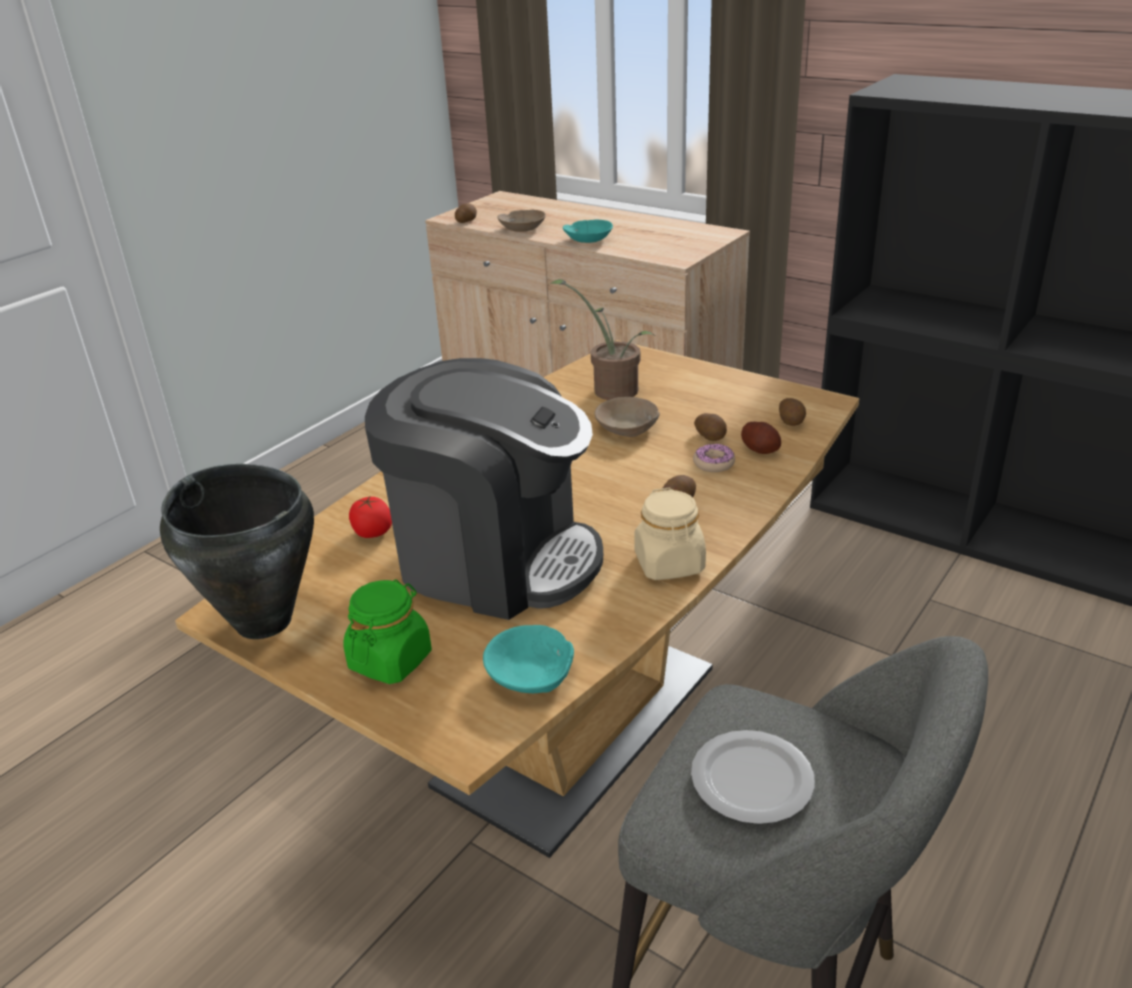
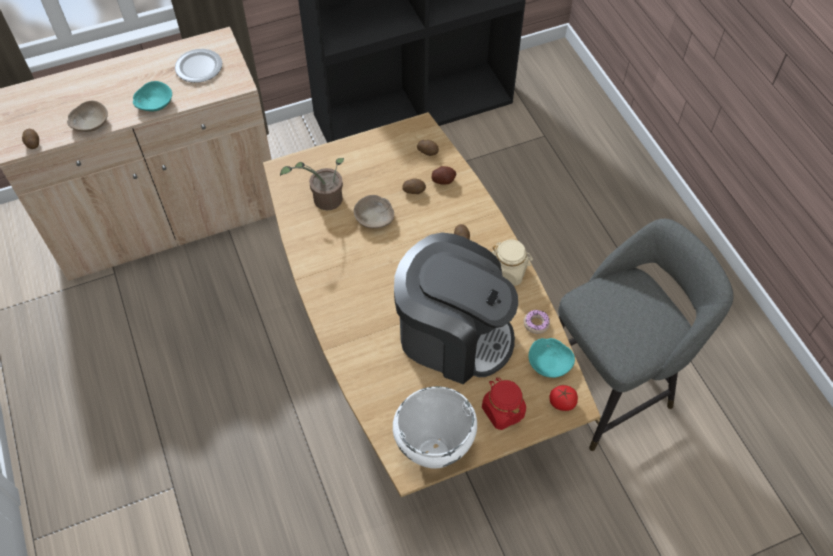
camera: 60 degrees left, 25 degrees up
black cooking pot [160,464,314,639] -> white cooking pot [393,386,477,469]
green jar [343,579,432,684] -> red jar [482,378,526,430]
tomato [349,495,392,538] -> tomato moved to [549,385,578,411]
coffee machine [365,358,603,620] -> coffee machine turned 60 degrees clockwise [394,232,518,384]
plate [691,730,815,824] -> plate moved to [175,49,222,83]
donut [693,443,735,472] -> donut moved to [524,310,550,334]

